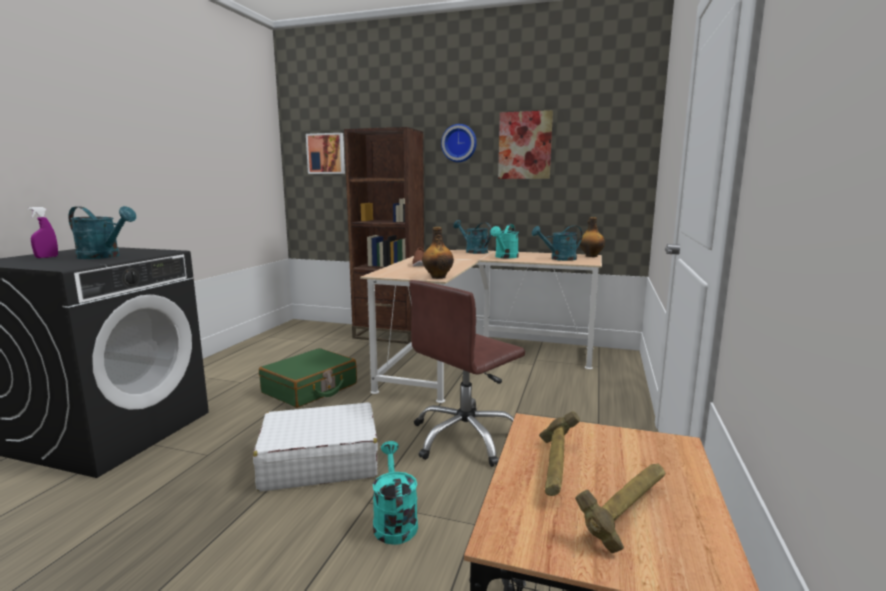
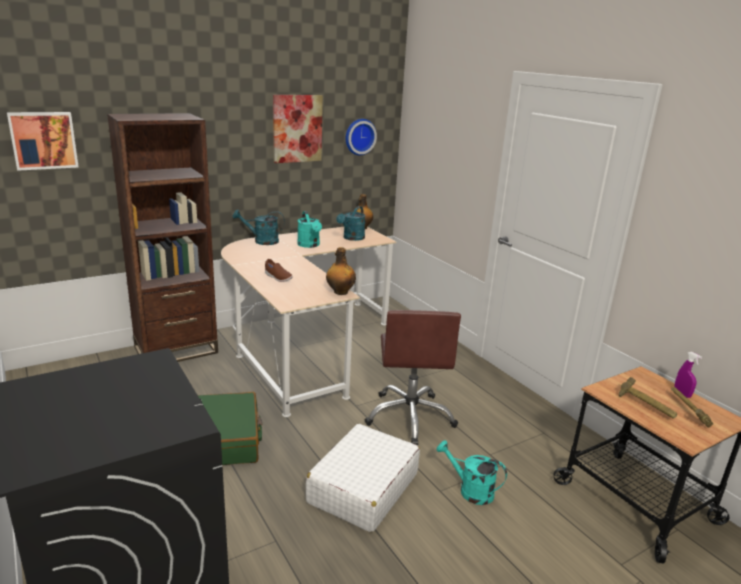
camera: 50 degrees left, 10 degrees up
purple spray bottle [28,207,58,258] -> purple spray bottle moved to [674,352,702,398]
turquoise watering can [68,206,136,259] -> none
wall clock [441,124,477,162] -> wall clock moved to [346,119,377,155]

